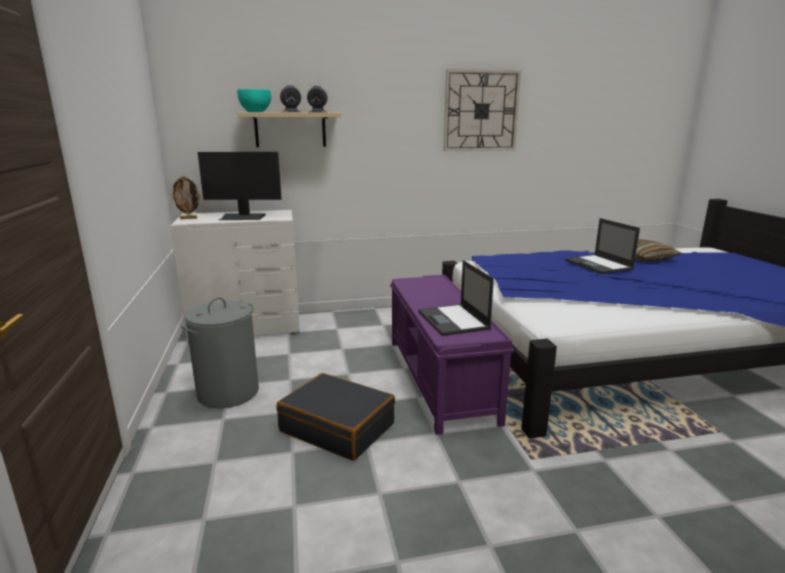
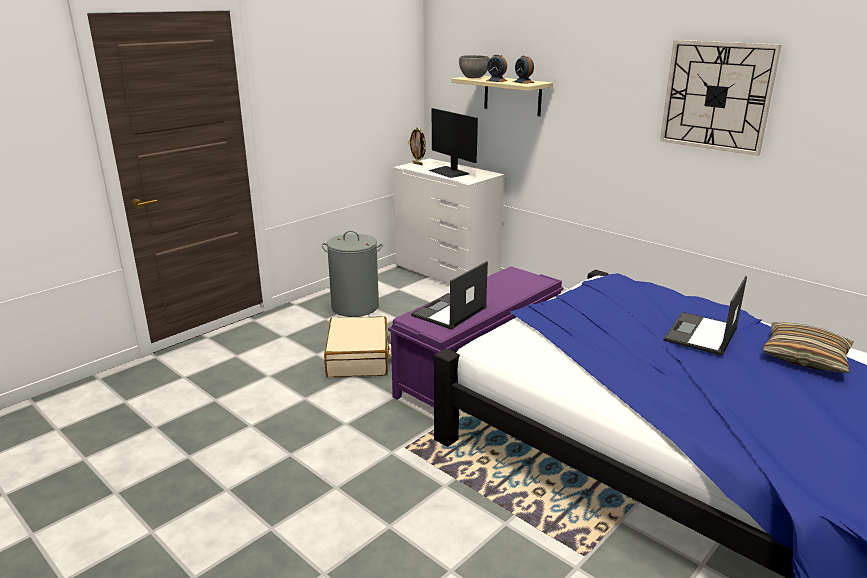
camera: 55 degrees right, 5 degrees up
turquoise bowl [237,89,271,112] -> grey bowl [459,55,490,78]
black suitcase [276,373,395,461] -> beige suitcase [324,316,391,377]

